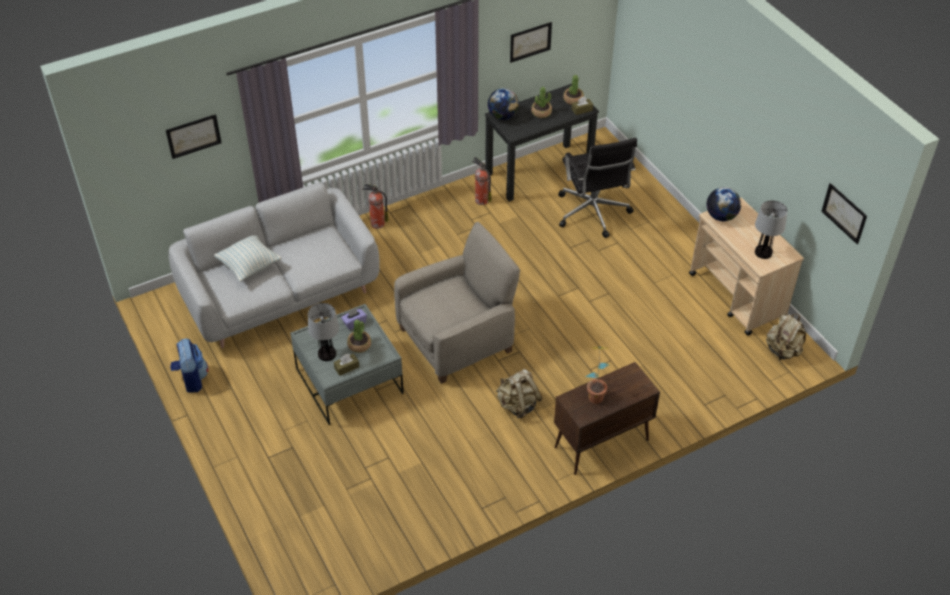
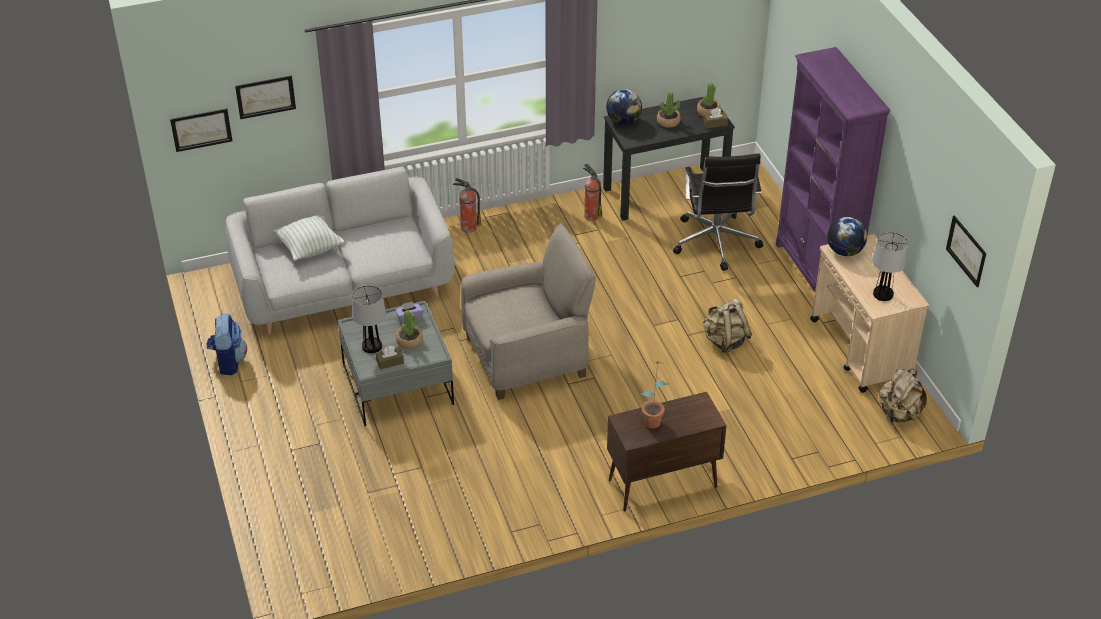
camera: 10 degrees right, 5 degrees down
beige backpack [496,369,542,419] -> beige backpack moved to [702,299,752,353]
picture [510,22,552,63] -> picture moved to [170,108,232,152]
none -> purple bookcase [776,47,890,292]

